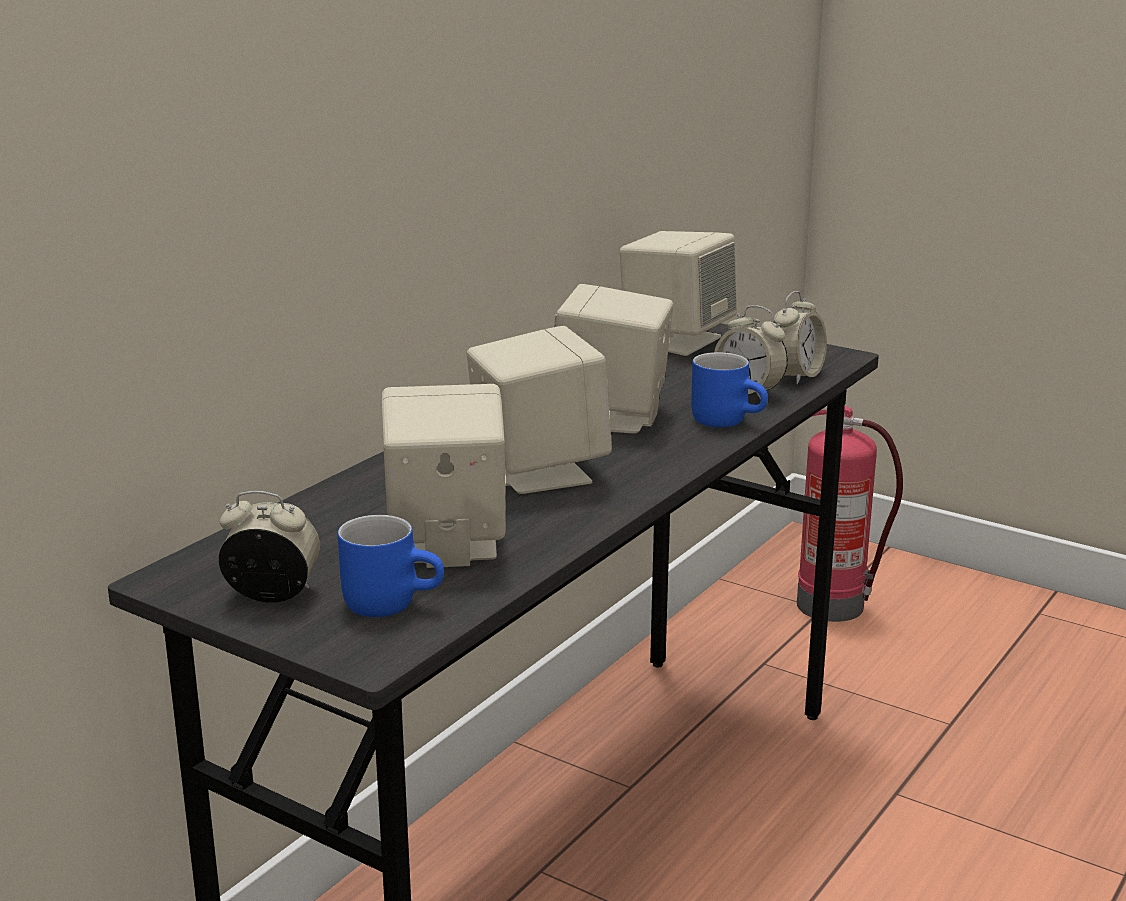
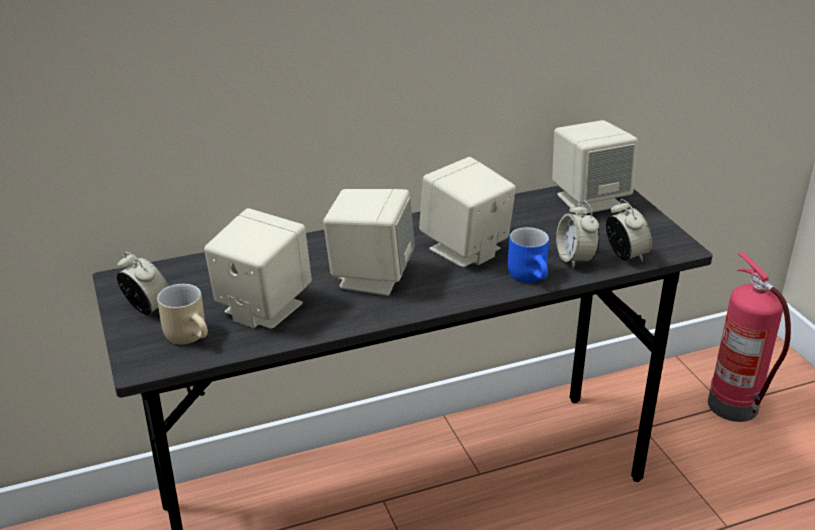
camera: 35 degrees right, 10 degrees up
blue mug [338,515,444,617] -> beige mug [157,284,208,345]
alarm clock [773,291,827,385] -> alarm clock turned 90 degrees counterclockwise [606,199,652,262]

